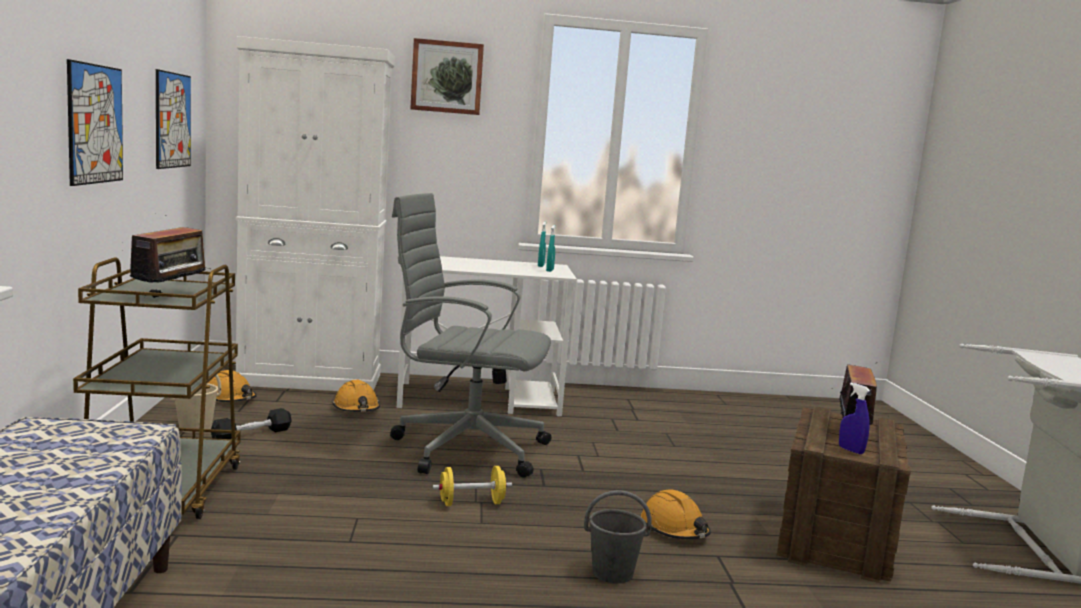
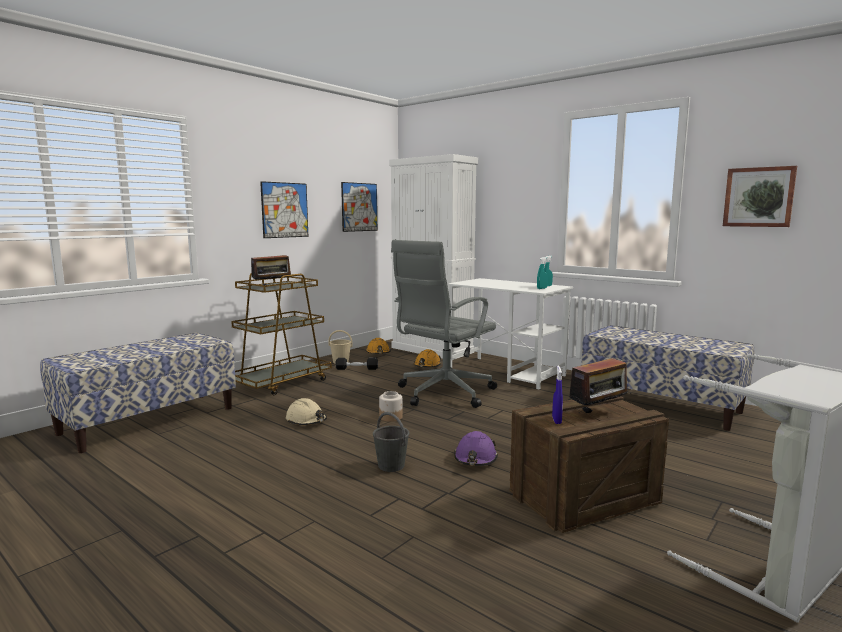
camera: 45 degrees right, 0 degrees up
grey office chair [390,193,551,478] -> grey office chair turned 105 degrees counterclockwise [391,240,497,408]
picture [410,38,484,115] -> picture moved to [723,166,797,227]
yellow dumbbell [432,466,512,506] -> jar [379,391,403,422]
orange hard hat [641,489,711,539] -> purple hard hat [454,431,498,466]
none -> beige hard hat [286,398,327,425]
none -> bench [581,325,755,431]

